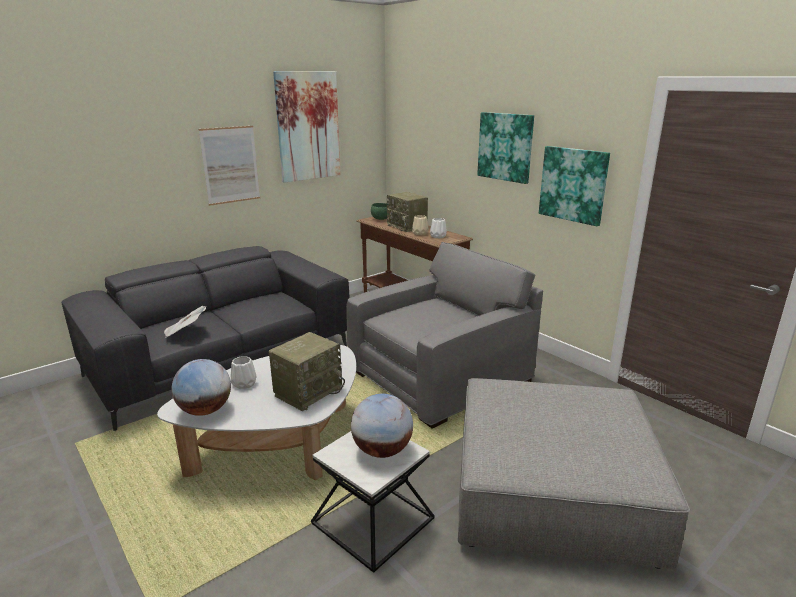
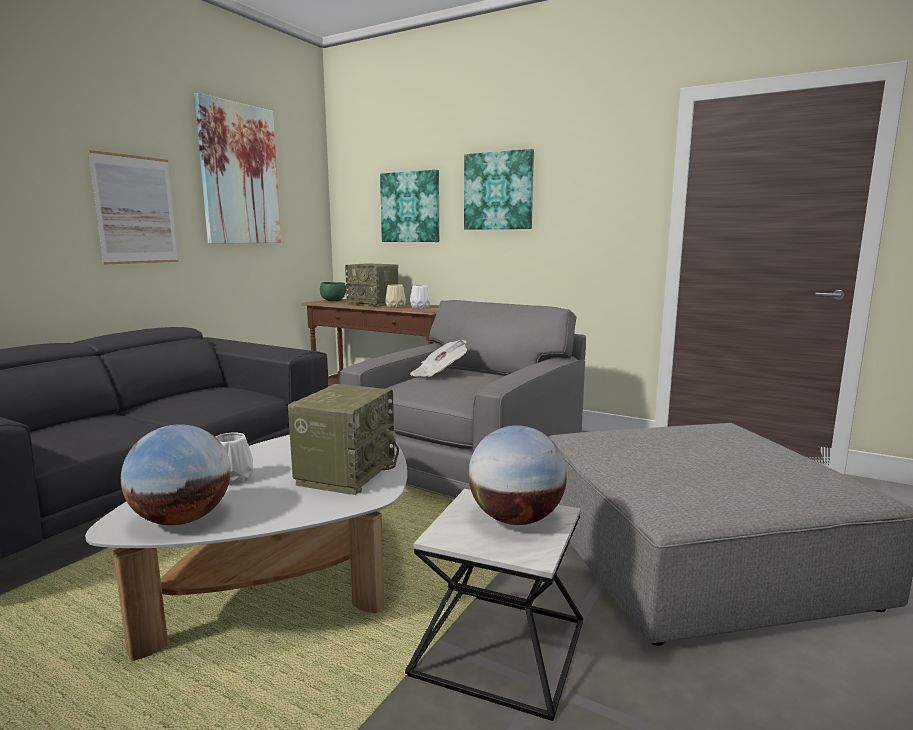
camera: 20 degrees left, 10 degrees down
newspaper [164,306,206,338] -> newspaper moved to [410,340,467,377]
picture [539,146,610,226] -> picture moved to [380,170,439,242]

